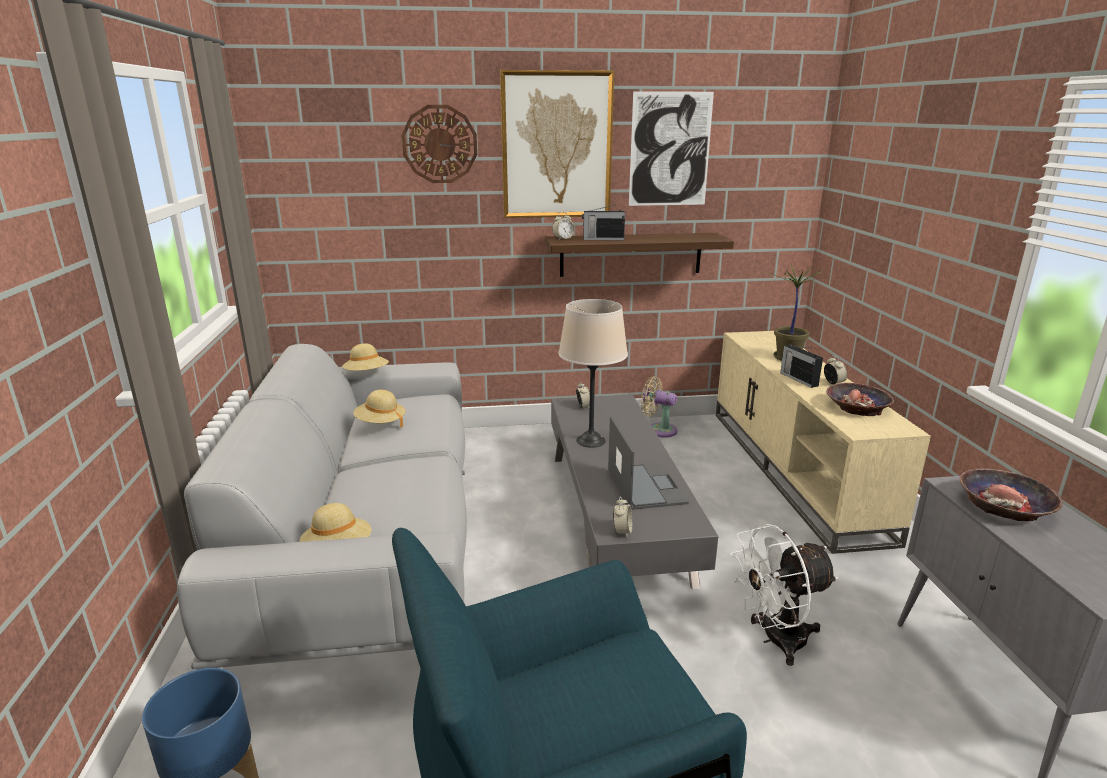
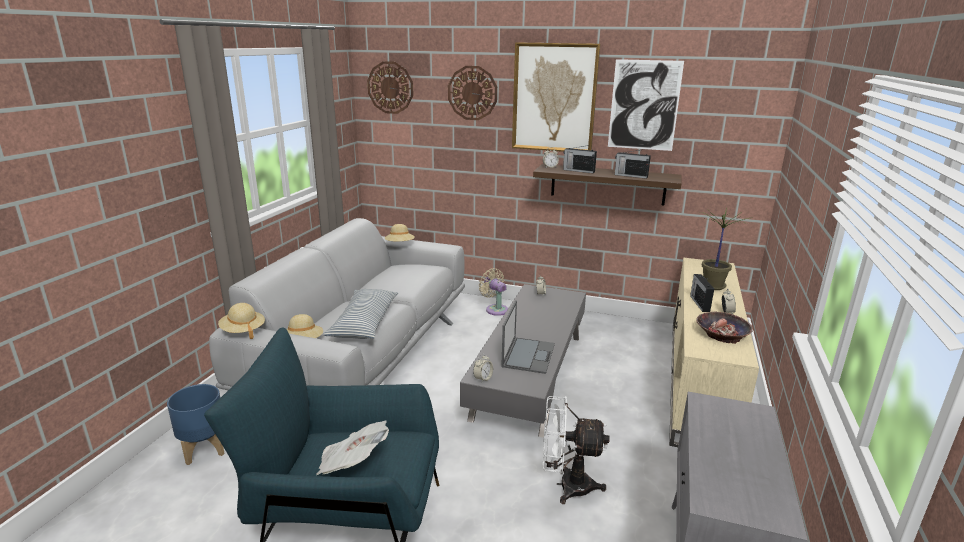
camera: 25 degrees right, 0 degrees up
beige hat [353,390,406,428] -> beige hat moved to [218,303,265,339]
beige table lamp [558,299,628,448] -> none
beige fan [641,376,677,438] -> beige fan moved to [479,268,508,316]
bowl [960,469,1063,521] -> none
none -> newspaper [317,420,389,475]
none -> pillow [323,289,398,339]
none -> wall clock [367,61,413,114]
none -> radio [615,149,651,179]

